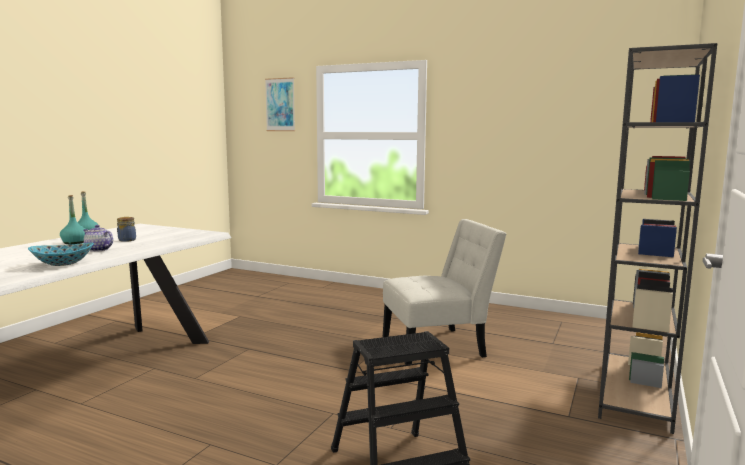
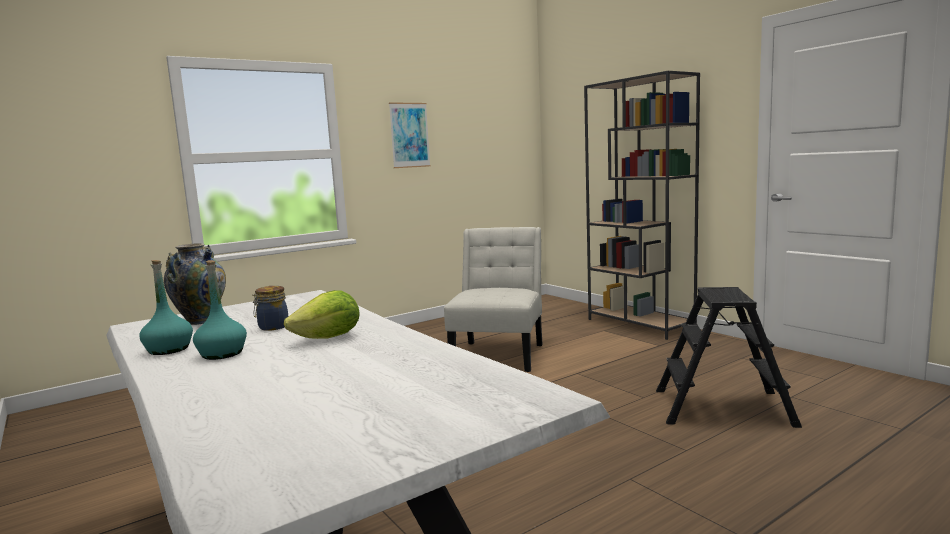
camera: 60 degrees left, 0 degrees up
bowl [28,243,94,266] -> none
teapot [83,225,113,252] -> lettuce [284,290,359,339]
picture [265,77,295,131] -> picture moved to [389,102,430,168]
none -> vase [164,243,226,325]

